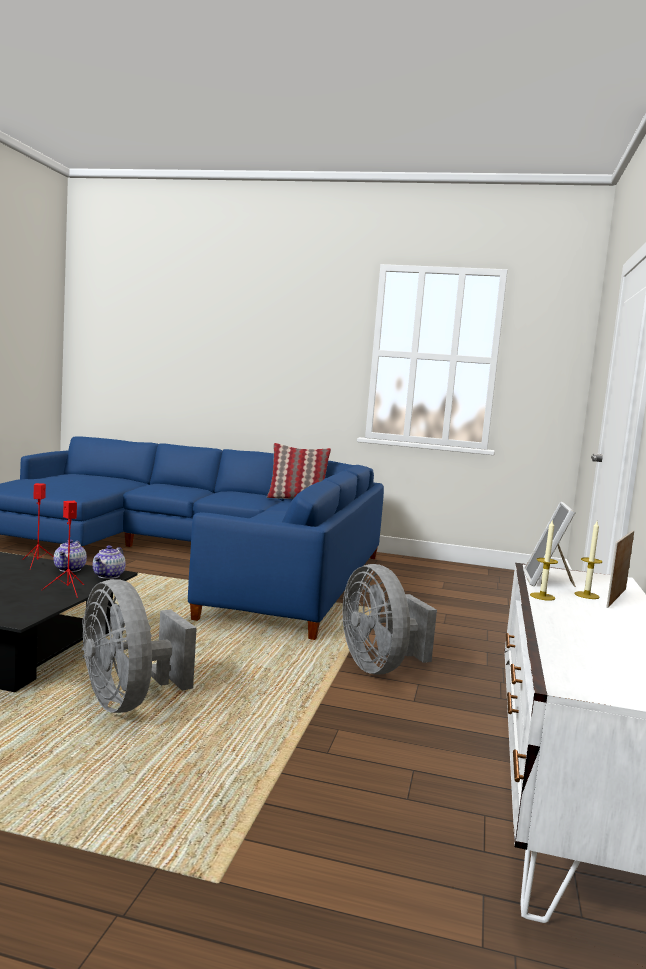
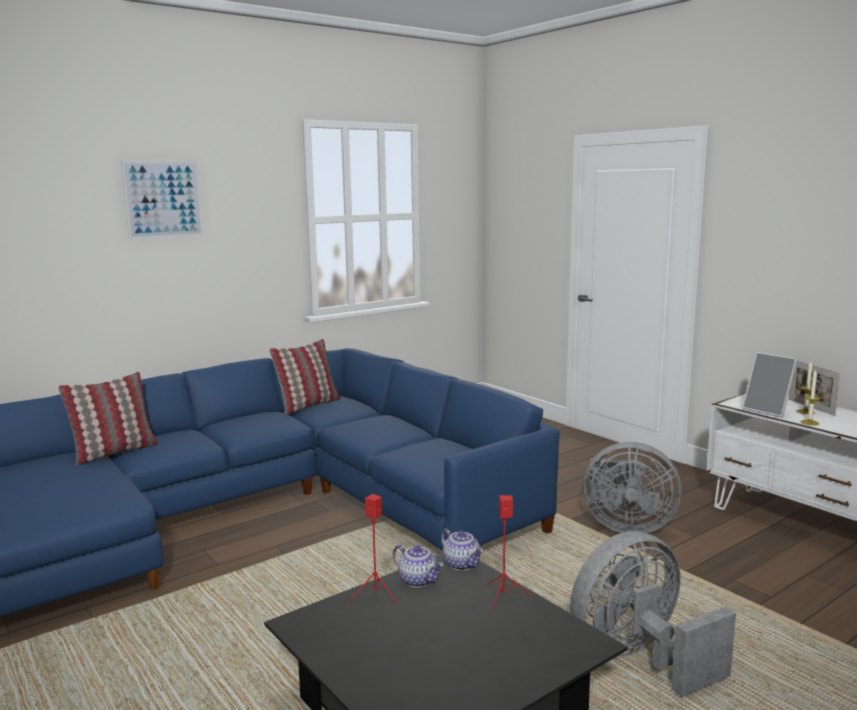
camera: 50 degrees left, 5 degrees up
grey fan [82,579,197,713] -> grey fan turned 150 degrees clockwise [570,531,736,697]
none -> pillow [58,372,158,465]
none -> picture [121,161,203,240]

